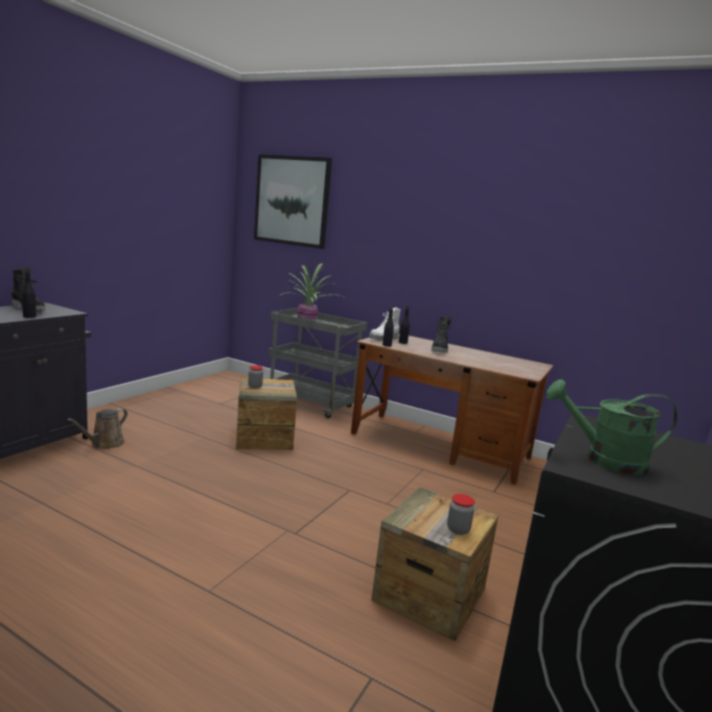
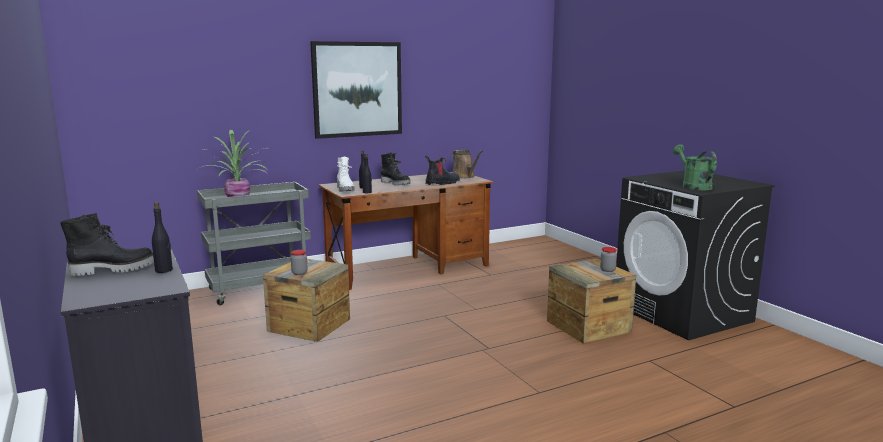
camera: 55 degrees left, 0 degrees up
brown watering can [67,408,128,449] -> brown watering can moved to [452,149,483,178]
picture [254,154,332,249] -> picture moved to [310,41,402,139]
green watering can [546,379,678,475] -> green watering can turned 120 degrees clockwise [673,144,717,190]
none -> boot [425,156,460,185]

